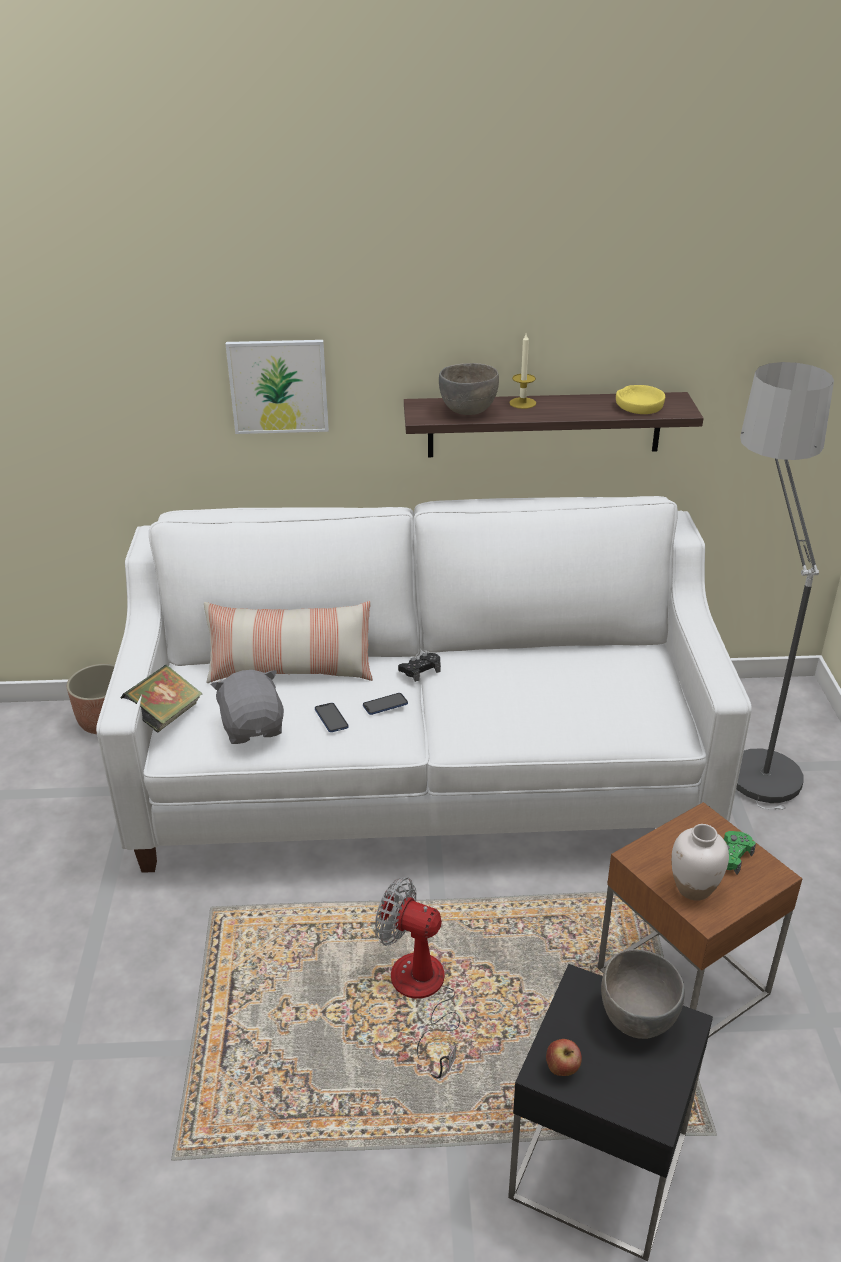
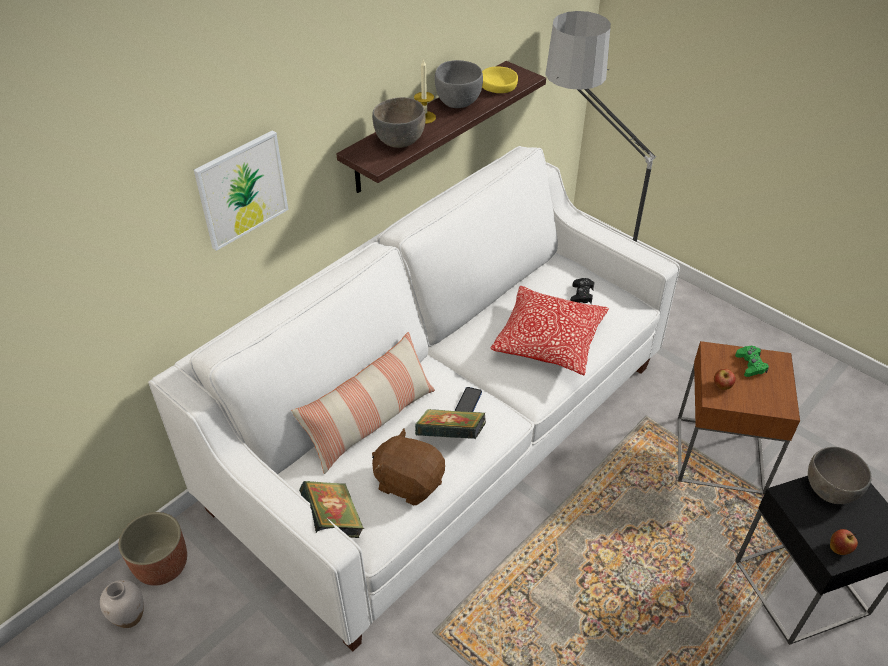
camera: 45 degrees left, 10 degrees up
grey plush toy [211,670,284,744] -> brown plush toy [372,428,445,505]
phone [315,703,348,732] -> book [415,409,486,439]
fan [375,877,460,1079] -> none
black game controller [398,653,441,682] -> black game controller moved to [570,278,595,304]
white vase [672,824,729,901] -> white vase moved to [100,580,144,628]
none -> grey bowl [435,60,483,108]
none -> pillow [490,286,609,376]
none -> apple [714,369,736,390]

